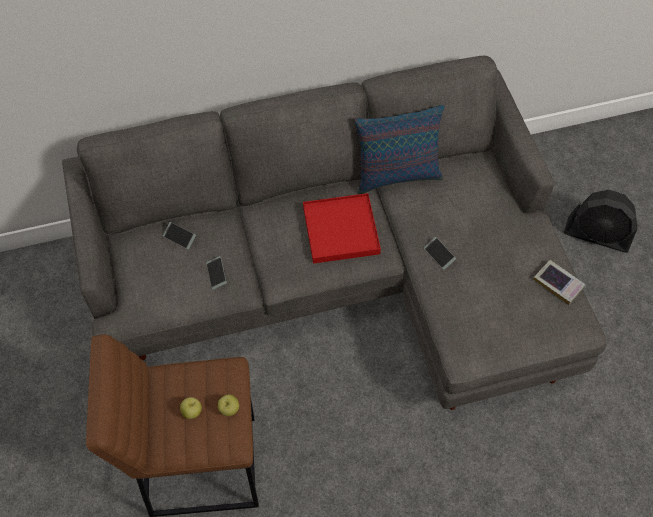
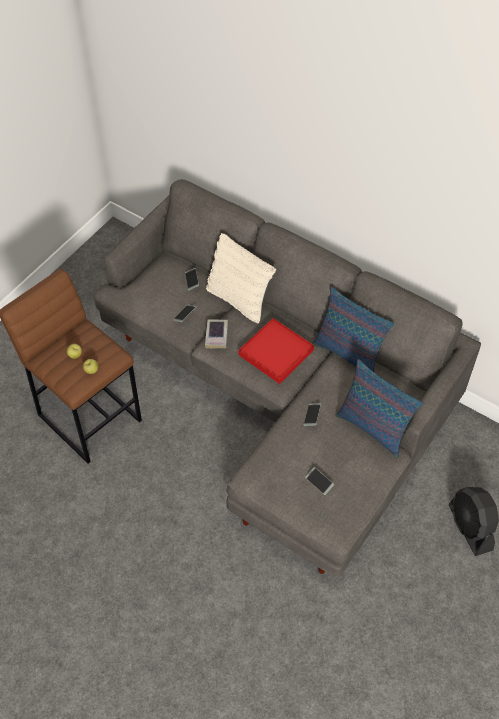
camera: 50 degrees right, 5 degrees down
book [533,260,586,305] -> book moved to [205,319,228,348]
none -> beige pillow [206,233,276,323]
none -> phone [305,467,334,495]
none -> blue pillow [335,359,423,459]

